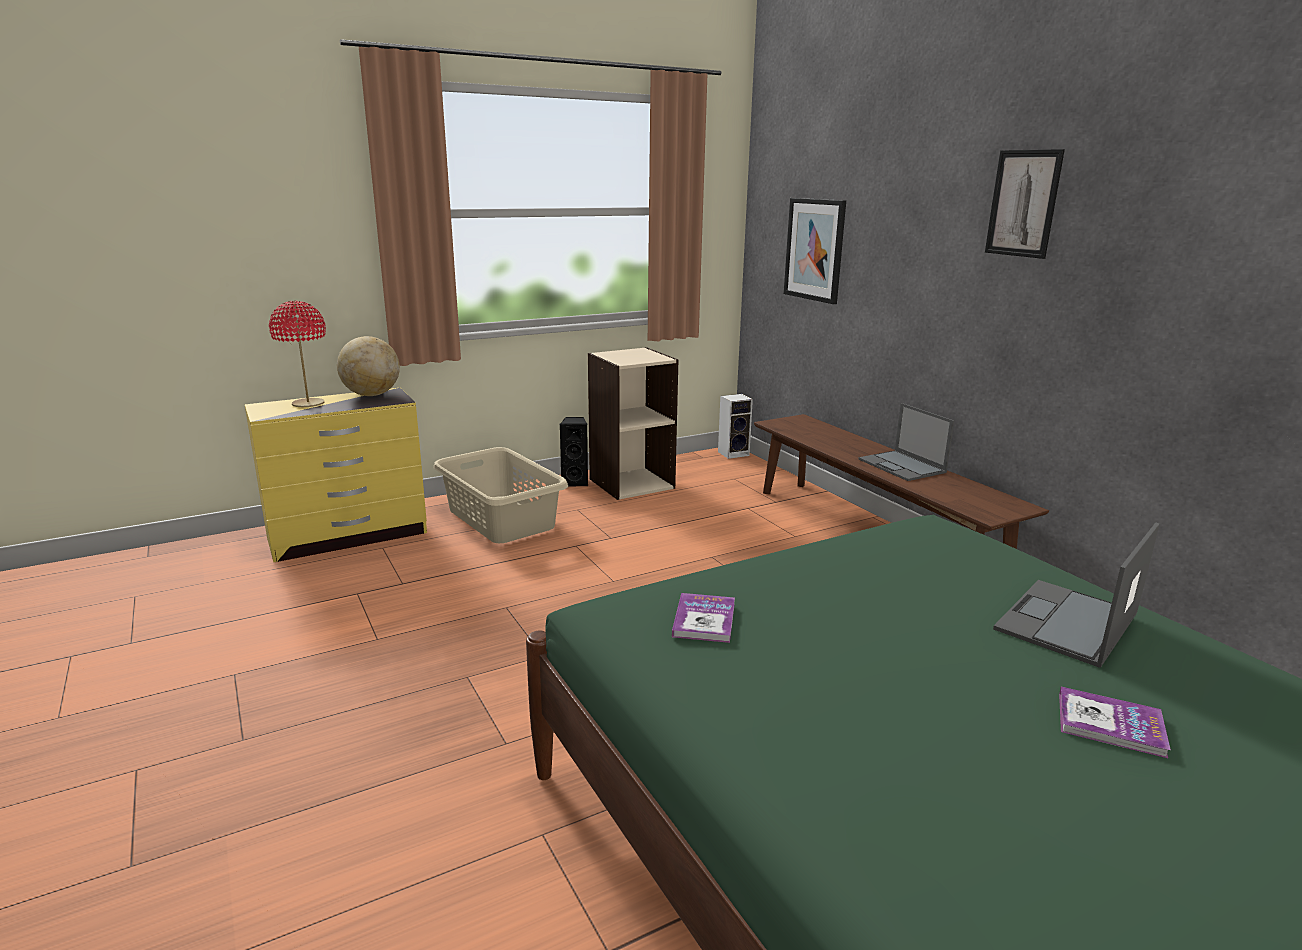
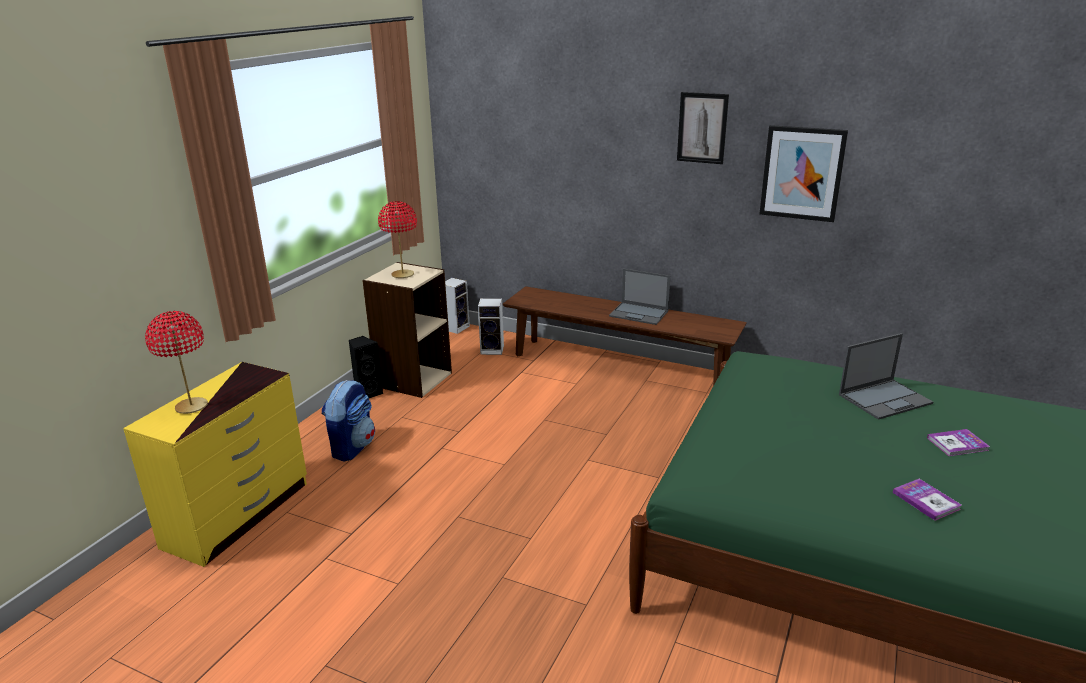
camera: 35 degrees left, 5 degrees up
globe [337,336,400,396] -> none
beige laundry basket [433,447,568,543] -> backpack [322,380,375,462]
book [672,593,735,643] -> book moved to [893,479,962,521]
picture [784,198,846,304] -> picture moved to [759,125,848,222]
laptop [993,522,1160,668] -> laptop turned 120 degrees counterclockwise [839,333,933,420]
none -> red table lamp [378,201,417,278]
none -> speaker [478,298,504,355]

